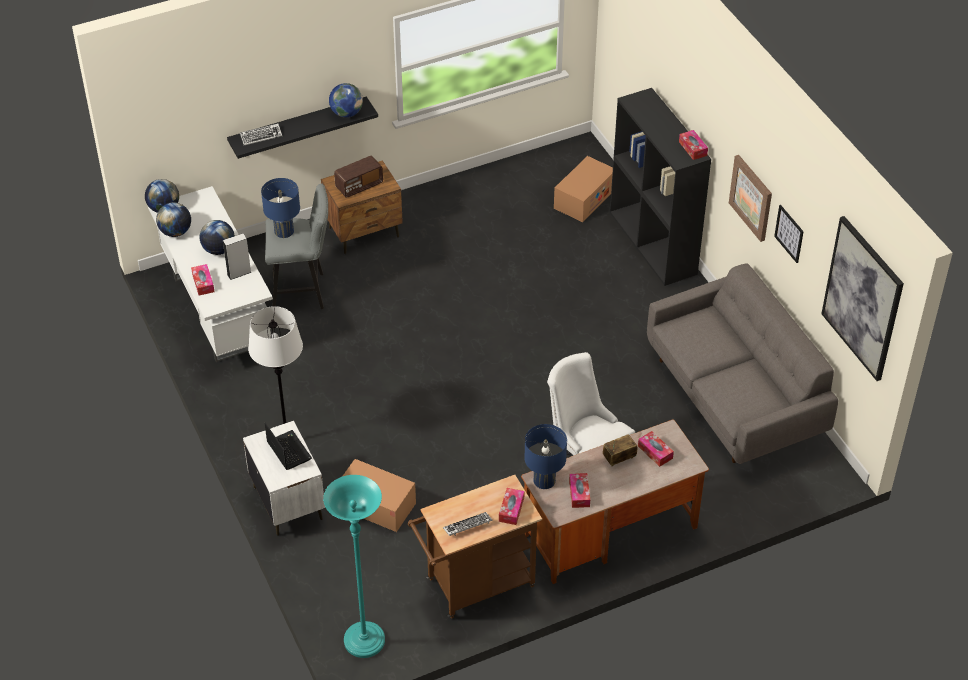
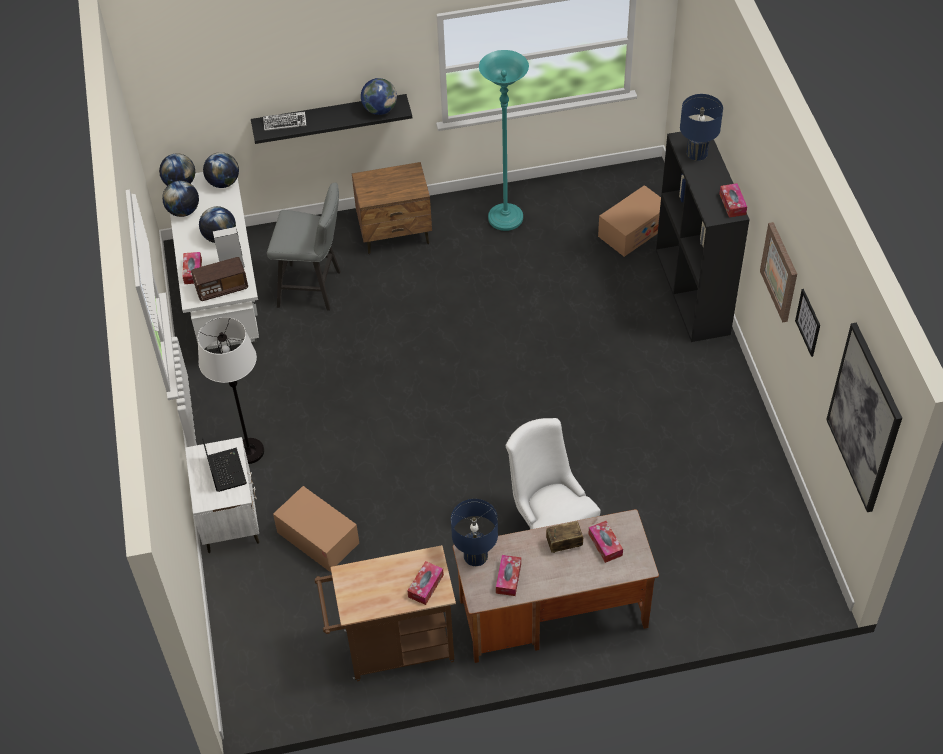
camera: 15 degrees right, 5 degrees up
blue table lamp [261,178,300,238] -> blue table lamp moved to [680,94,723,161]
turquoise floor lamp [323,475,385,658] -> turquoise floor lamp moved to [479,50,529,231]
radio [334,156,383,198] -> radio moved to [191,257,248,301]
keyboard [443,512,492,536] -> none
grey sofa [647,263,838,464] -> none
none -> globe [203,152,239,188]

